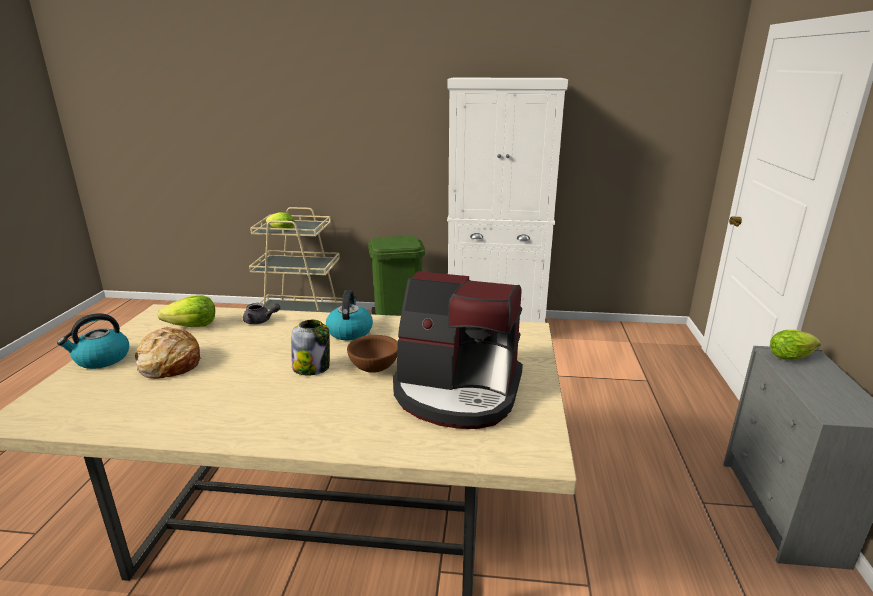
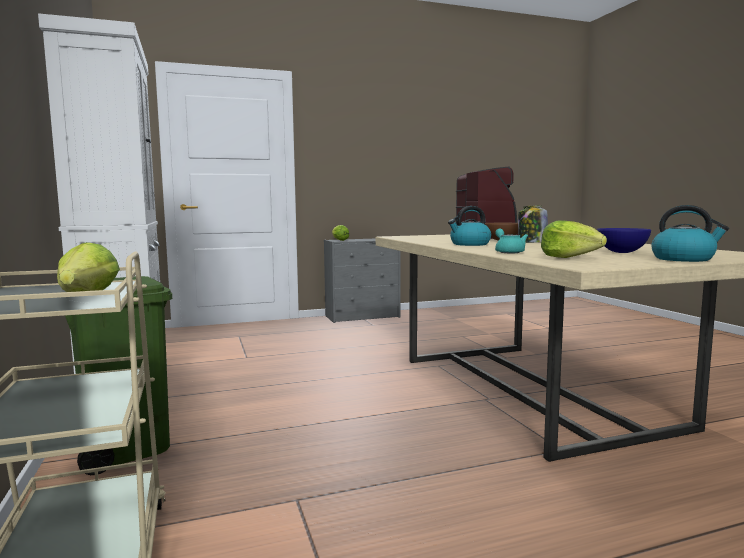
camera: 115 degrees left, 15 degrees down
bread [135,327,201,379] -> blue bowl [597,228,651,253]
grey teapot [243,303,280,324] -> turquoise teapot [495,228,528,253]

